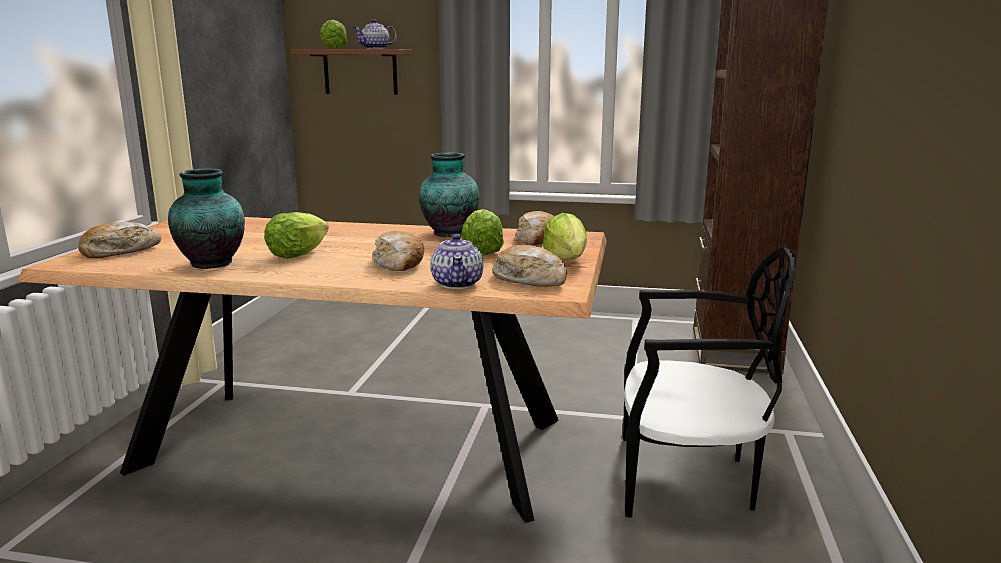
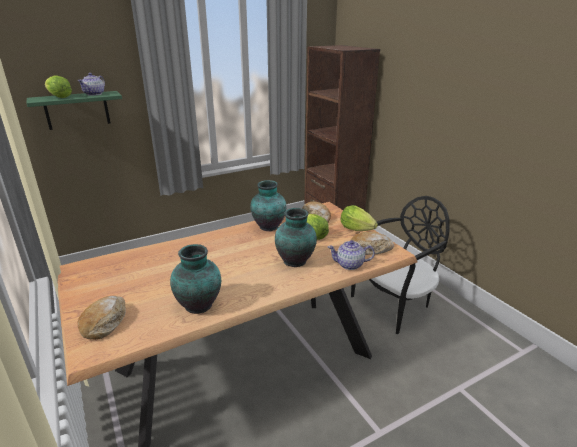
camera: 40 degrees left, 10 degrees up
lettuce [264,212,329,259] -> none
brown shelf [291,49,412,94] -> green shelf [27,91,122,130]
bread [372,231,424,271] -> vase [275,208,317,267]
teapot [430,234,484,289] -> teapot turned 135 degrees clockwise [328,240,375,270]

